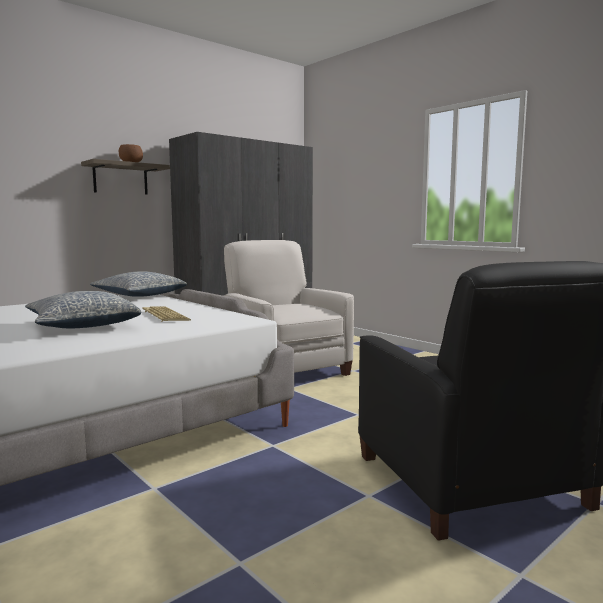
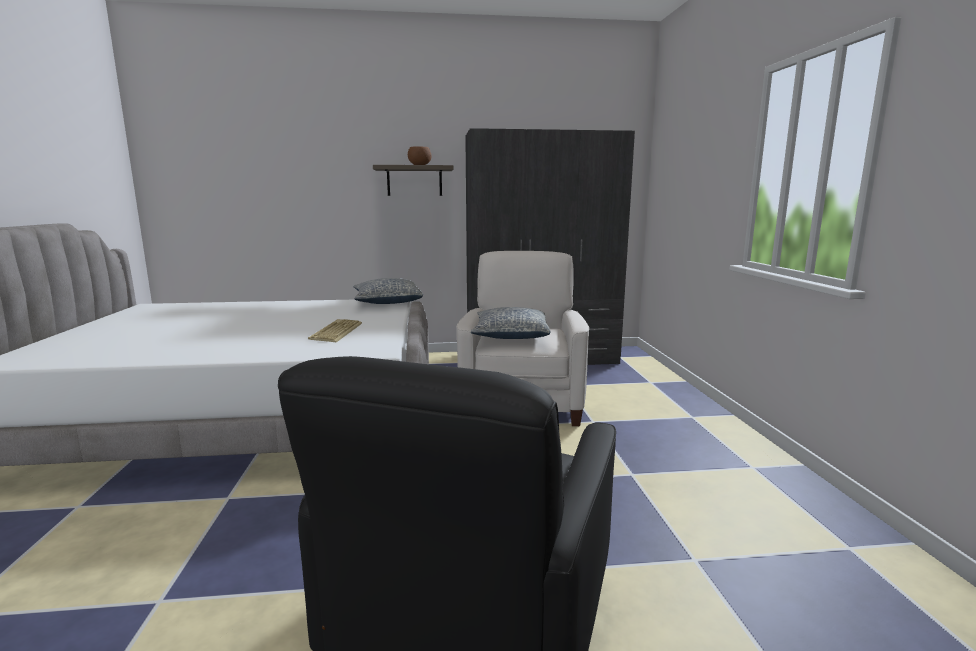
camera: 35 degrees right, 5 degrees up
pillow [25,291,141,328] -> pillow moved to [471,307,551,339]

